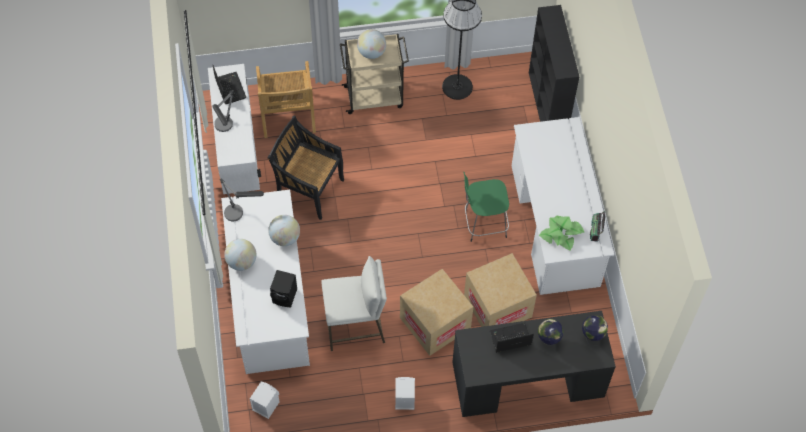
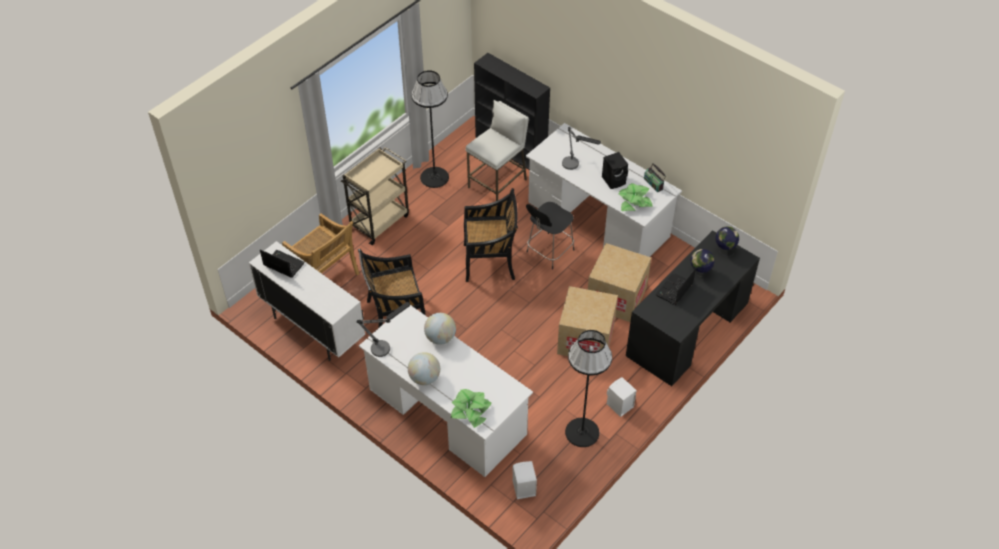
camera: 40 degrees left, 10 degrees down
table lamp [212,90,234,132] -> table lamp moved to [562,127,601,170]
black speaker [270,270,297,307] -> black speaker moved to [602,152,628,189]
white stool [321,256,387,351] -> white stool moved to [466,100,529,201]
globe [357,29,386,59] -> none
green stool [463,172,509,242] -> black stool [526,202,574,269]
none -> potted plant [451,389,492,428]
none -> black chair [464,188,518,282]
none -> black floor lamp [565,330,612,447]

